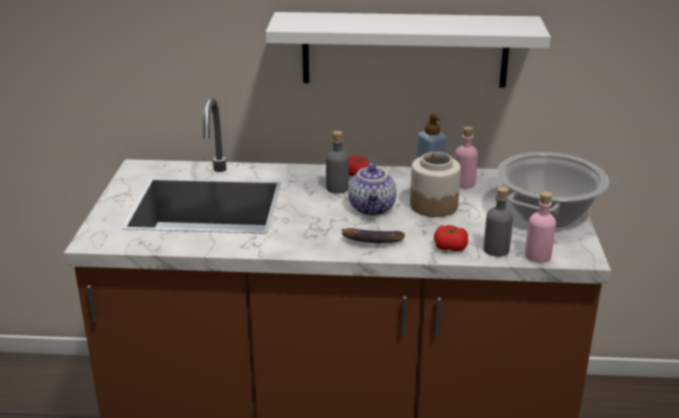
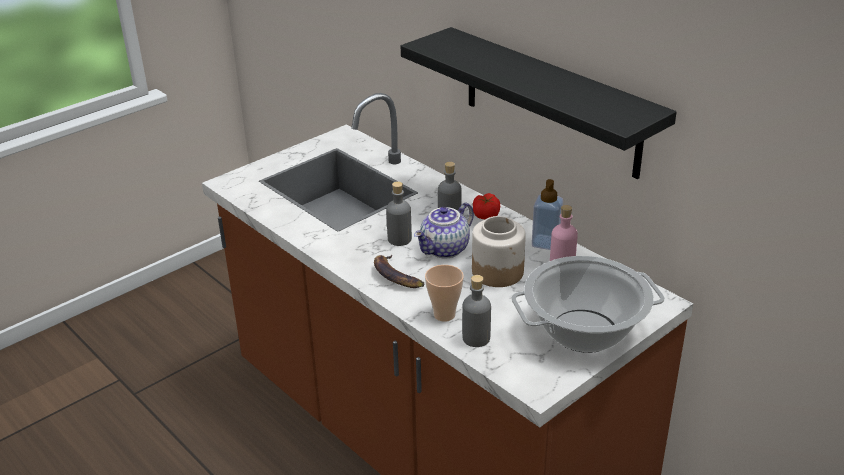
camera: 45 degrees right, 5 degrees up
white shelf [266,12,551,87] -> black shelf [401,27,677,179]
tomato [434,225,468,252] -> cup [425,265,464,322]
pink bottle [525,191,556,263] -> none
none -> grey bottle [386,181,412,246]

